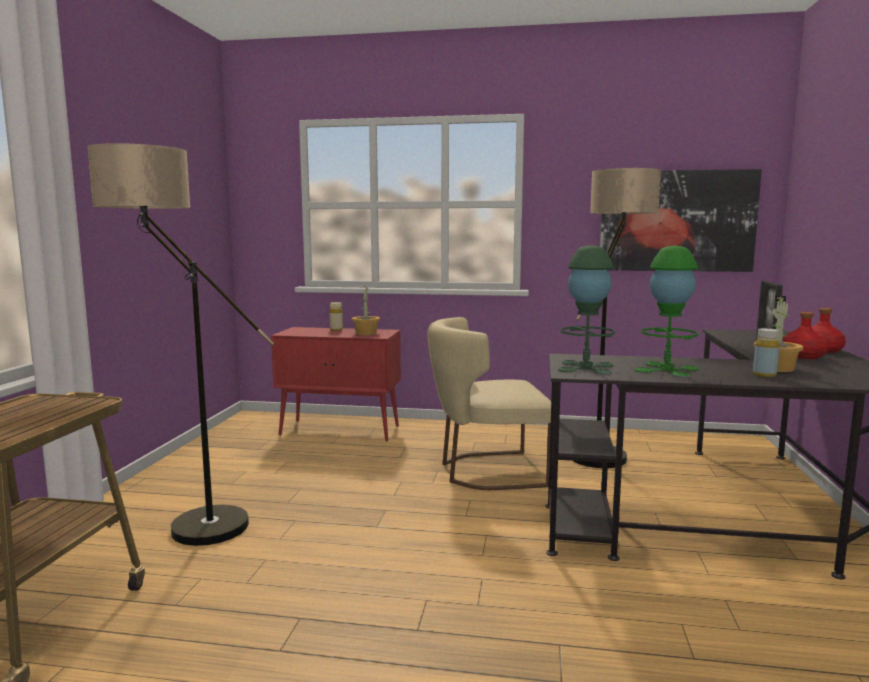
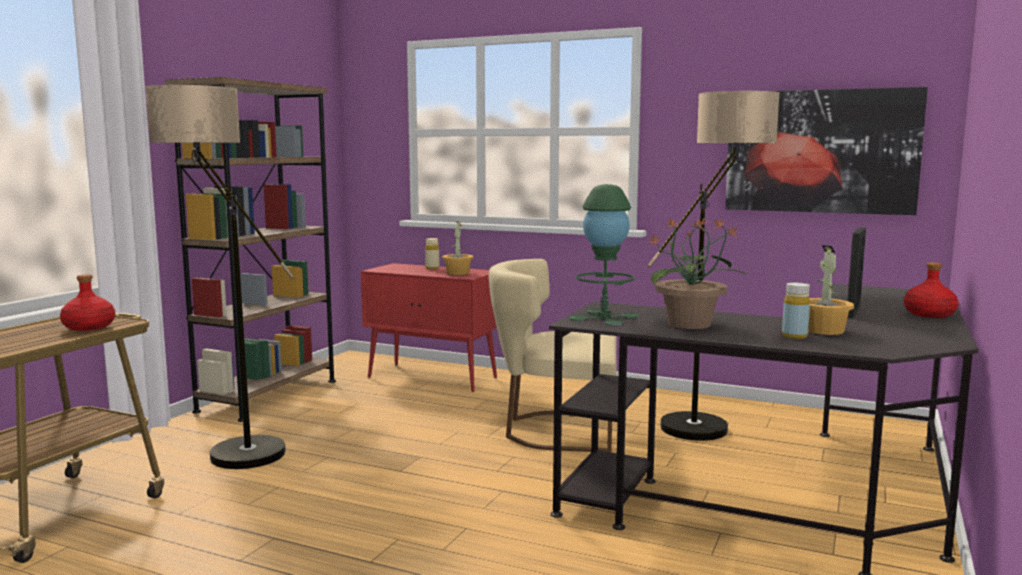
camera: 15 degrees right, 0 degrees up
green table lamp [635,246,699,378] -> potted plant [648,217,746,329]
red bottle [782,312,828,359] -> red bottle moved to [60,274,115,331]
none -> brown bookcase [165,77,336,422]

